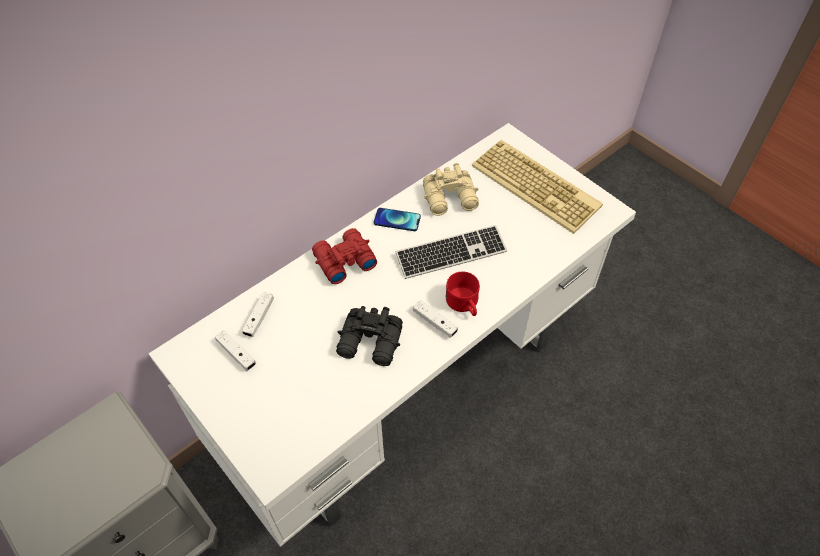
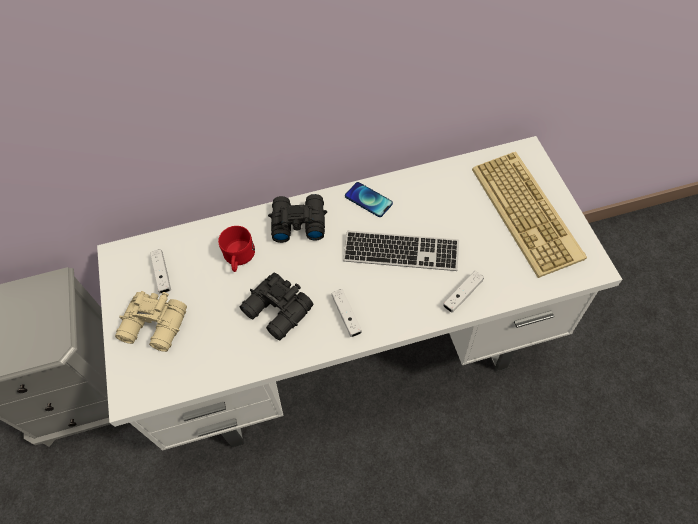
camera: 30 degrees right, 5 degrees up
white game controller [242,292,274,337] -> white game controller moved to [443,271,484,313]
red binoculars [312,228,377,284] -> black binoculars [268,194,327,243]
beige binoculars [423,163,479,216] -> beige binoculars moved to [115,291,187,352]
red mug [446,272,480,316] -> red mug moved to [218,226,255,272]

